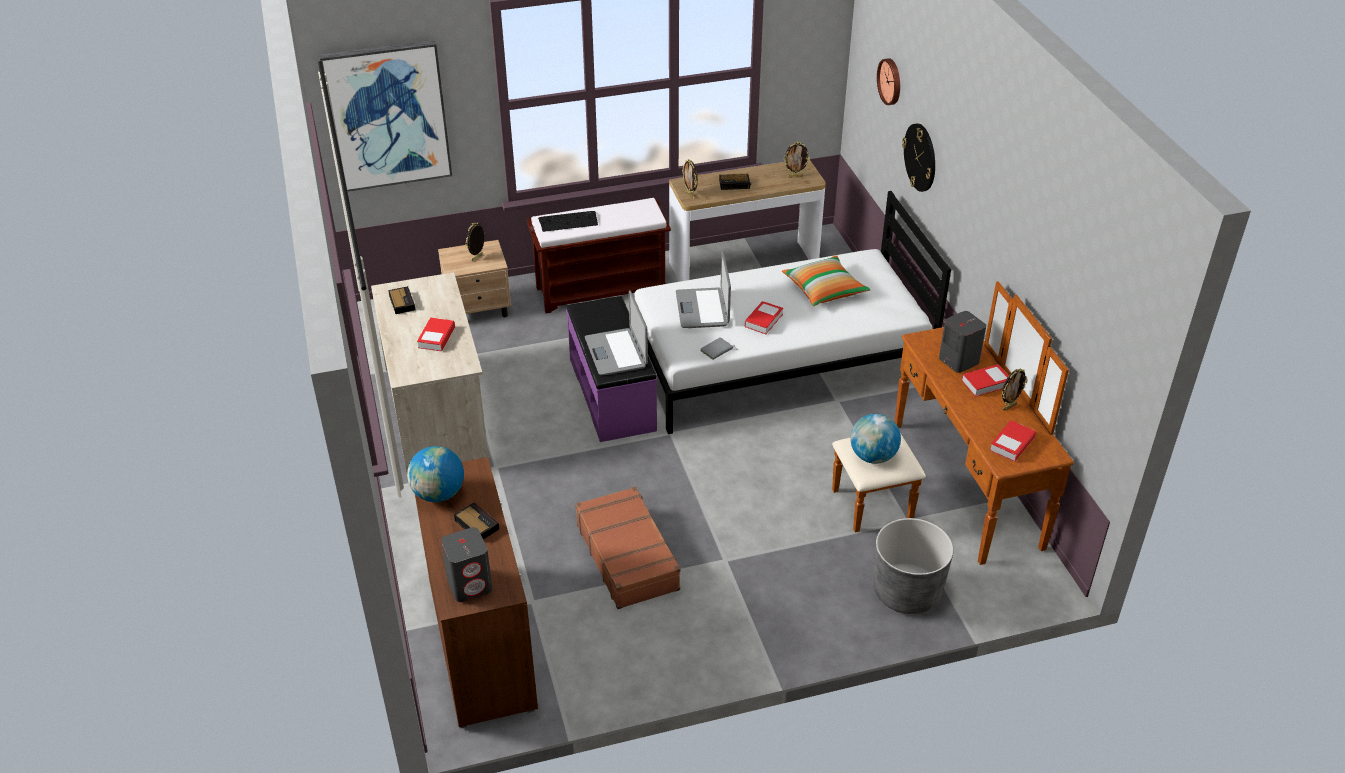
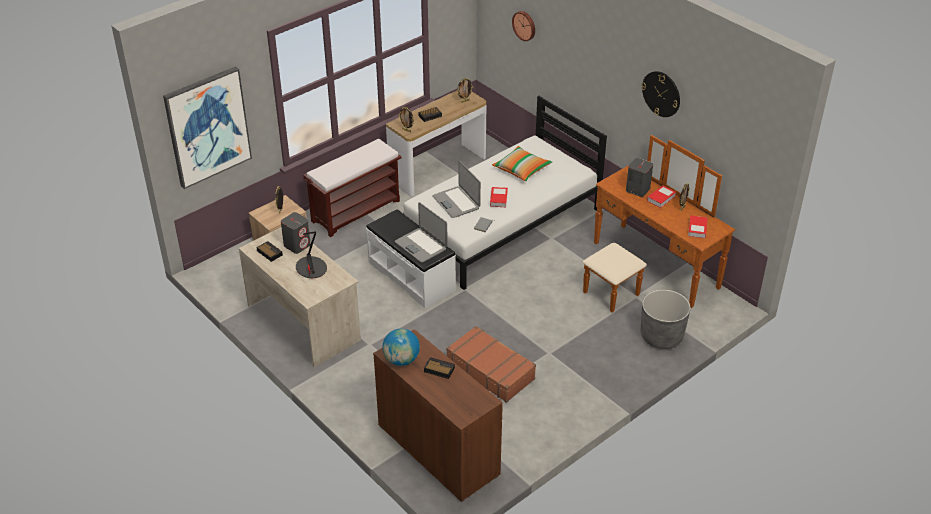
camera: 25 degrees left, 0 degrees up
book [417,317,455,351] -> table lamp [296,231,327,278]
grey speaker [441,527,492,602] -> grey speaker moved to [281,212,311,254]
keyboard [538,211,598,232] -> none
purple bench [566,296,657,442] -> white bench [366,209,456,308]
globe [850,414,901,464] -> none
wall clock [902,123,935,192] -> wall clock moved to [641,71,680,117]

